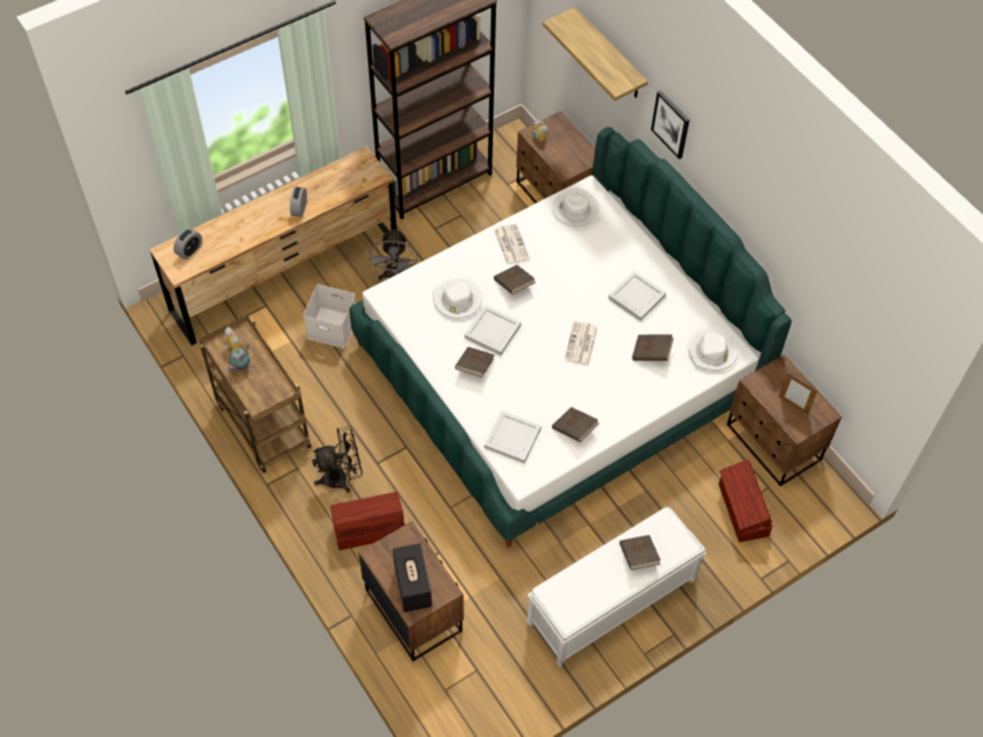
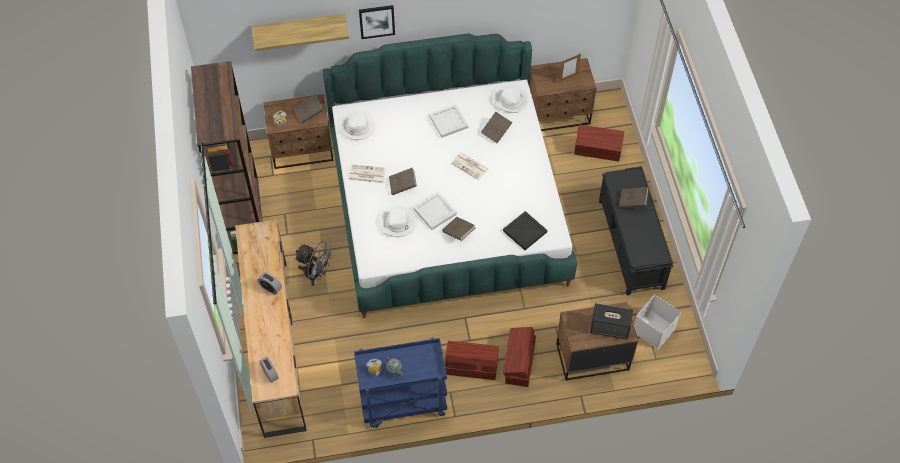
camera: 65 degrees left, 0 degrees up
brown cart [199,315,311,473] -> blue cart [354,337,447,428]
white storage box [303,284,356,348] -> white storage box moved to [634,295,681,349]
black fan [312,426,363,493] -> brown storage box [445,341,499,380]
white tray [484,410,541,464] -> black tray [503,211,547,250]
white bench [527,507,706,668] -> black bench [599,166,673,295]
brown book [552,407,599,442] -> brown book moved to [294,94,323,124]

